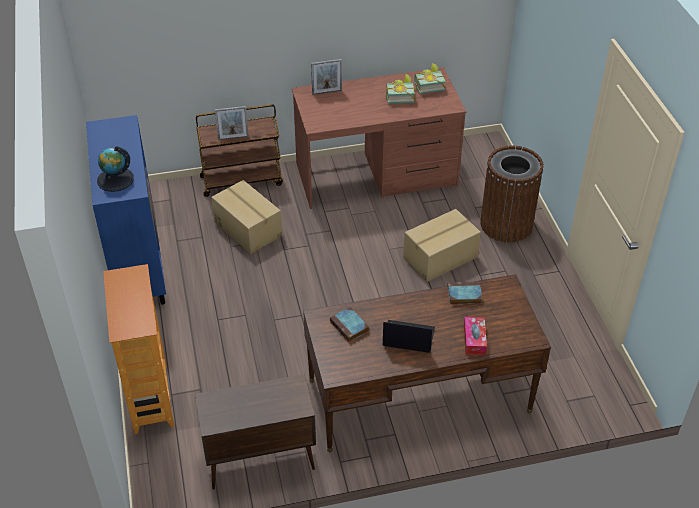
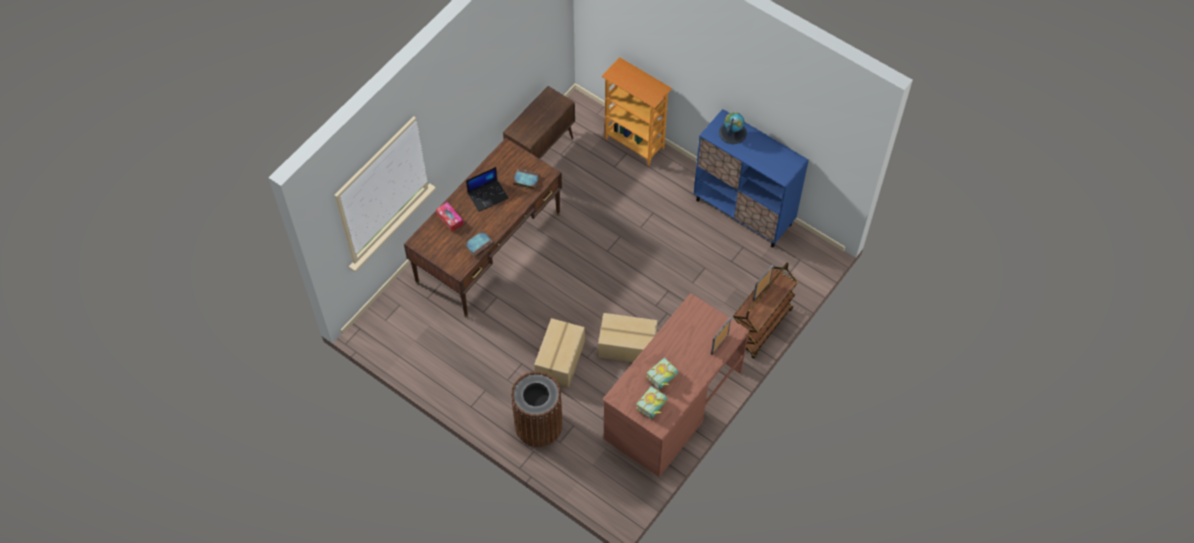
camera: 140 degrees right, 15 degrees up
cardboard box [211,180,283,254] -> cardboard box moved to [598,313,658,362]

